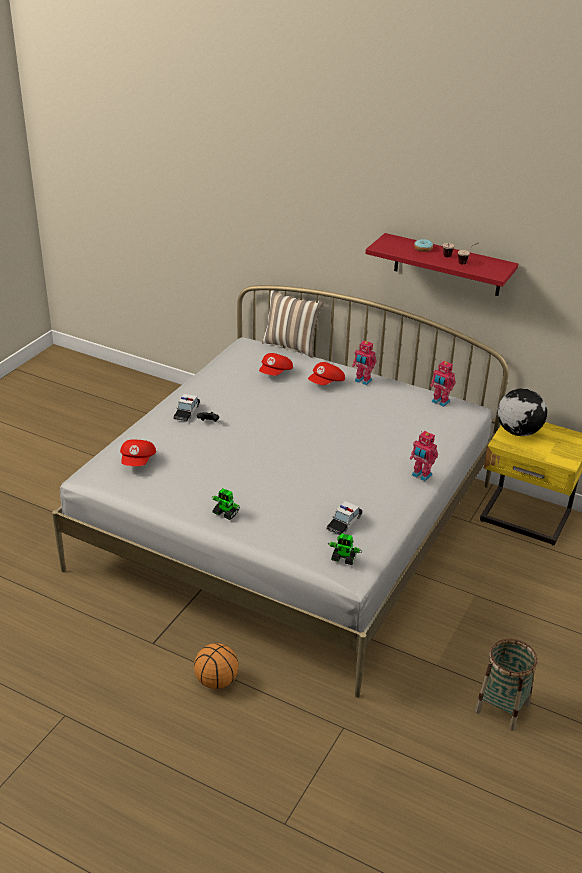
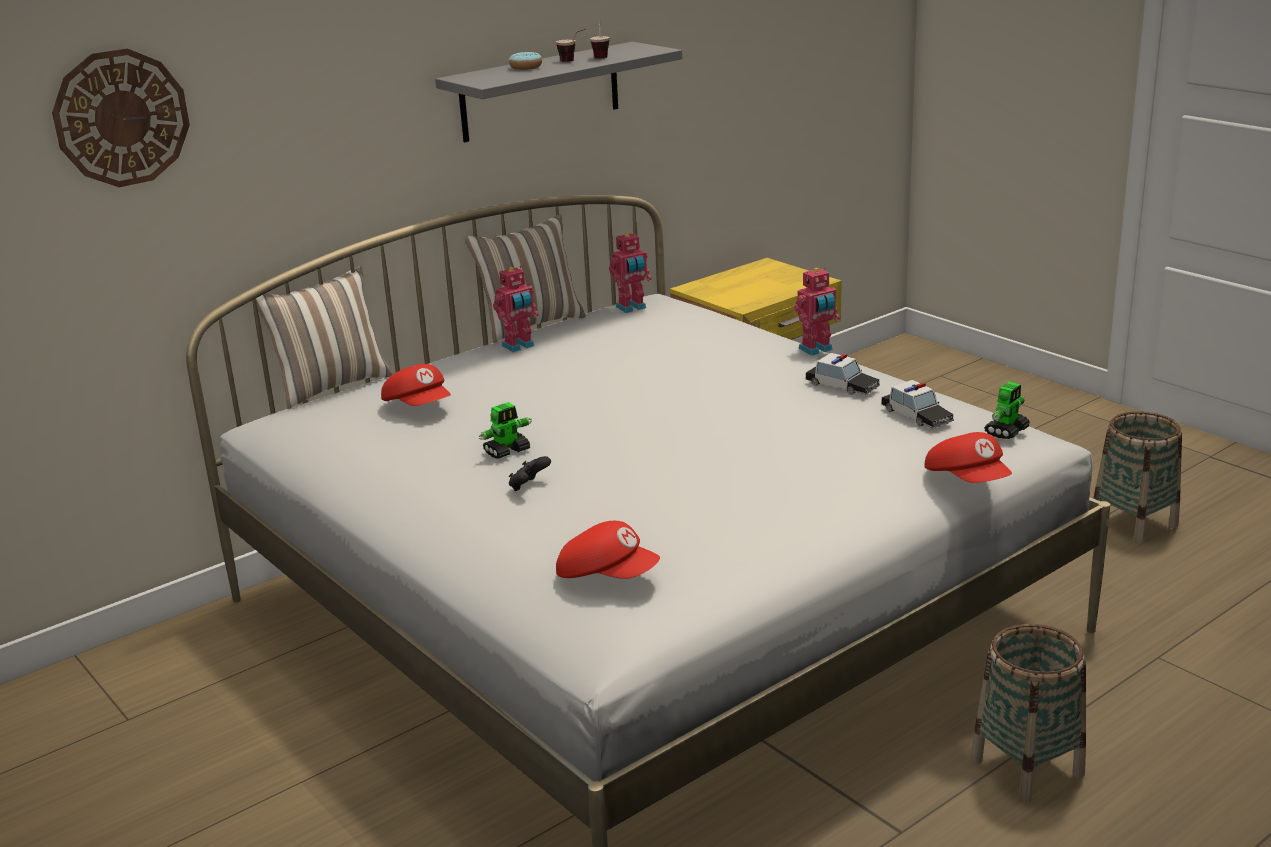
camera: 65 degrees left, 10 degrees down
toy car [173,394,200,421] -> toy car moved to [806,353,880,395]
basketball [194,643,239,689] -> basket [971,624,1086,802]
toy robot [212,489,240,520] -> toy robot moved to [479,402,532,459]
red cap [308,362,345,385] -> red cap moved to [924,432,1012,483]
red shelf [365,233,518,296] -> grey shelf [435,42,682,142]
globe [497,388,547,436] -> none
none -> wall clock [52,48,190,187]
none -> pillow [464,214,585,343]

